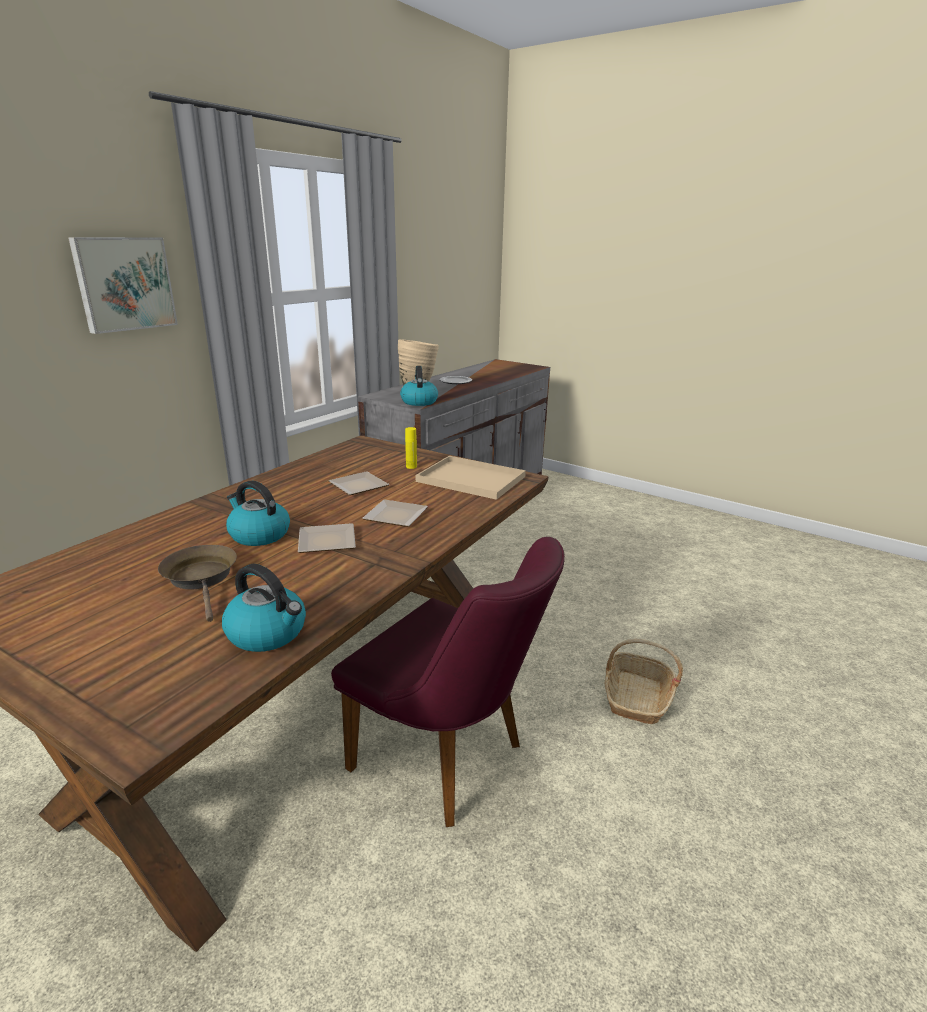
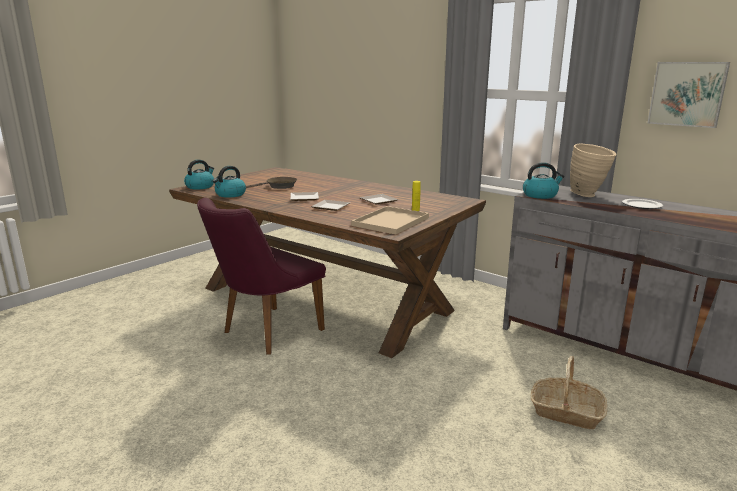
camera: 95 degrees right, 5 degrees down
picture [68,237,178,334] -> picture moved to [647,62,730,128]
kettle [226,481,290,546] -> kettle moved to [184,159,214,189]
basket [605,639,683,724] -> basket moved to [531,356,607,429]

